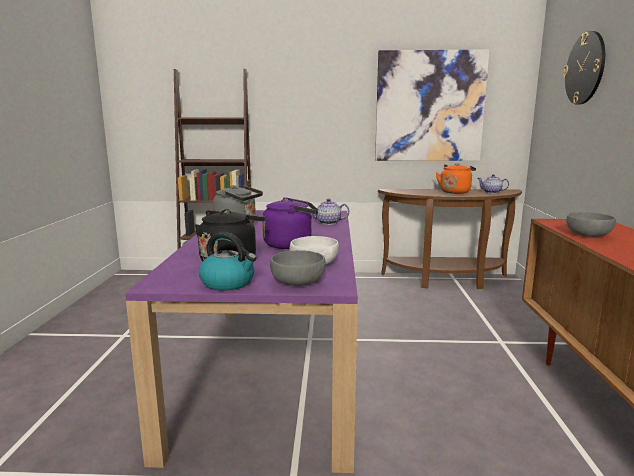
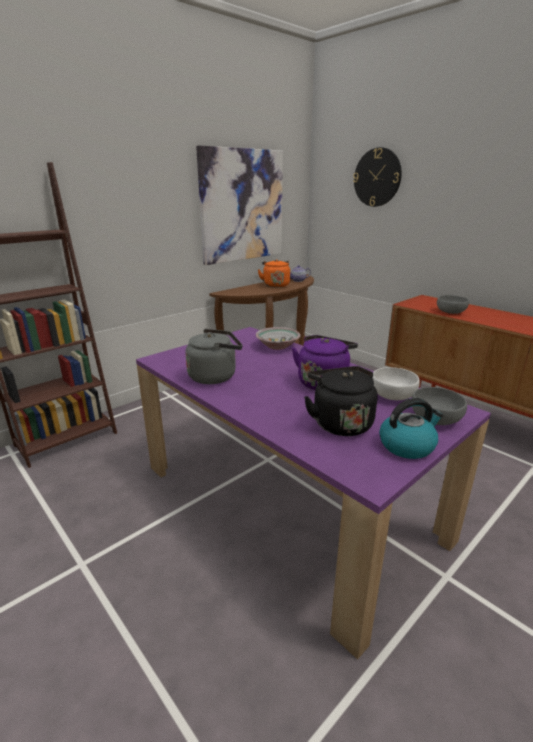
camera: 45 degrees left, 10 degrees up
teapot [312,199,349,225] -> bowl [256,327,300,350]

